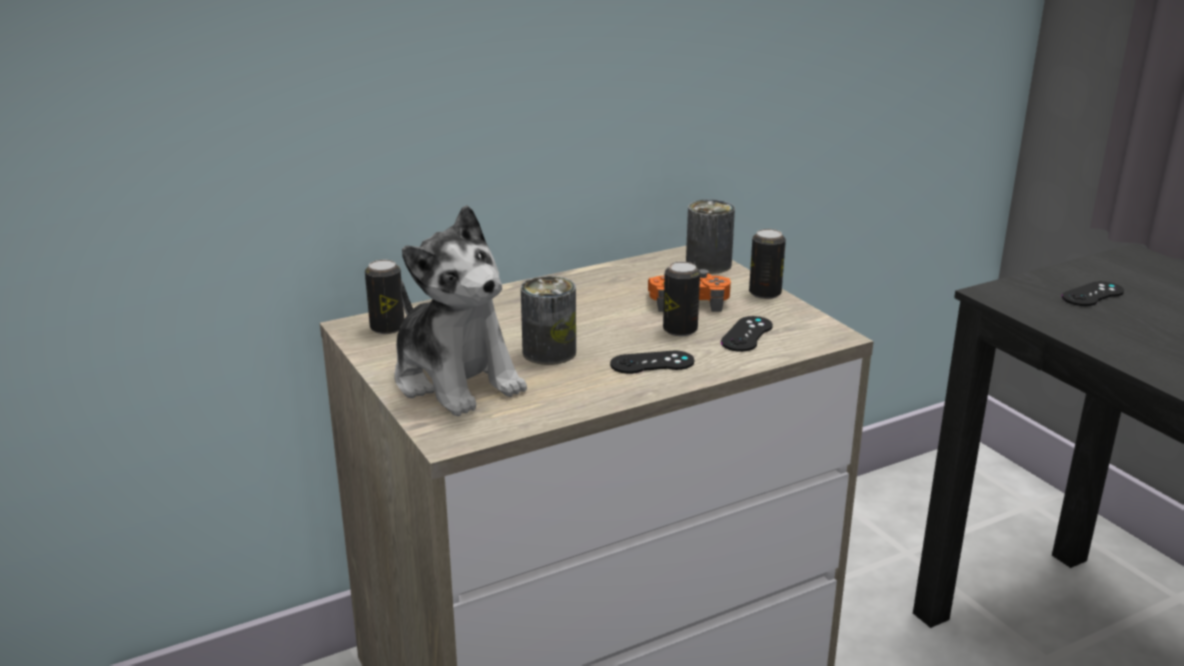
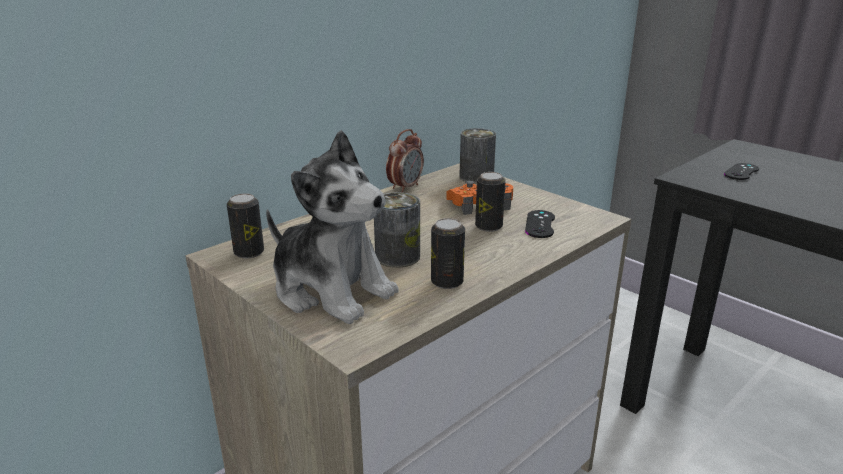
camera: 15 degrees left, 0 degrees up
black game controller [610,351,694,374] -> none
can [749,229,786,299] -> can moved to [431,218,465,289]
none -> alarm clock [386,129,424,193]

